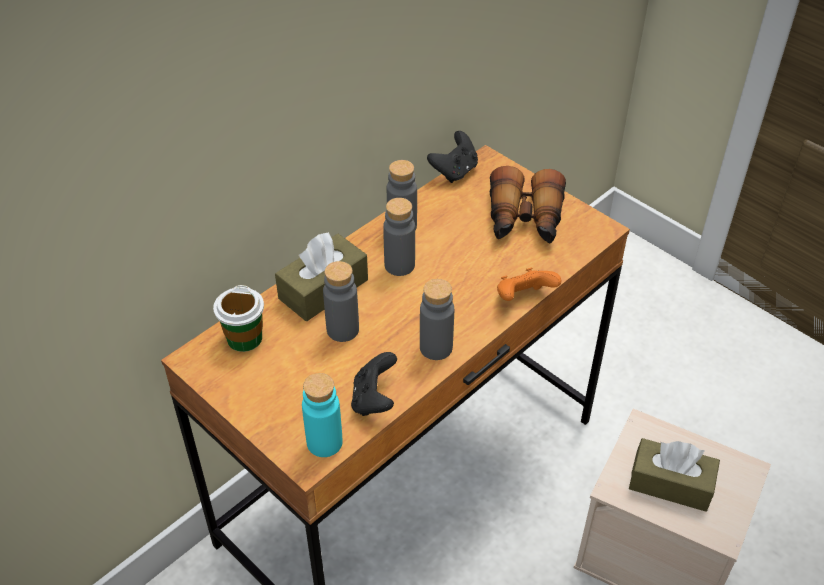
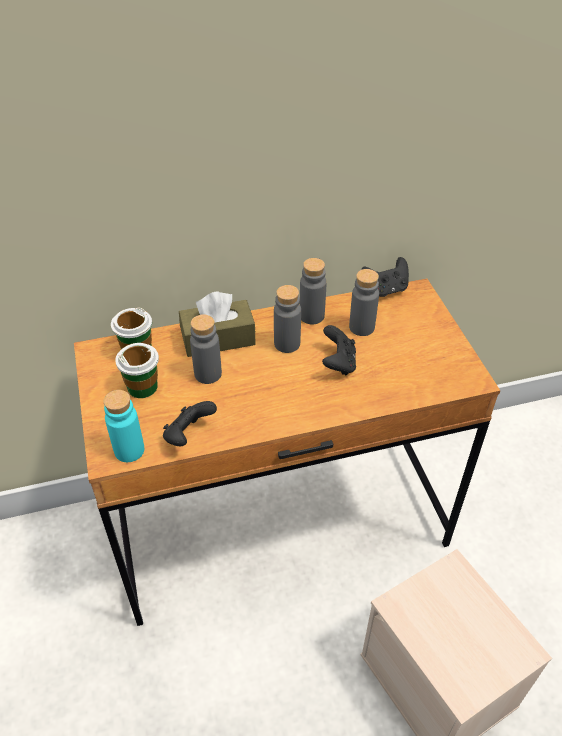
camera: 30 degrees right, 0 degrees up
grey bottle [420,279,454,360] -> grey bottle moved to [349,269,379,336]
binoculars [490,166,566,243] -> none
orange game controller [497,267,561,301] -> none
brown tissue box [629,438,720,512] -> none
none -> cup [115,343,159,398]
none -> black game controller [322,325,356,375]

